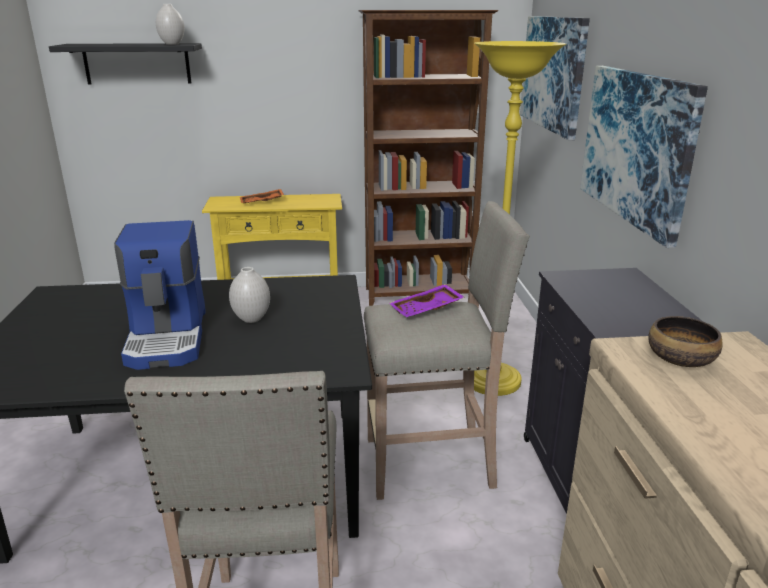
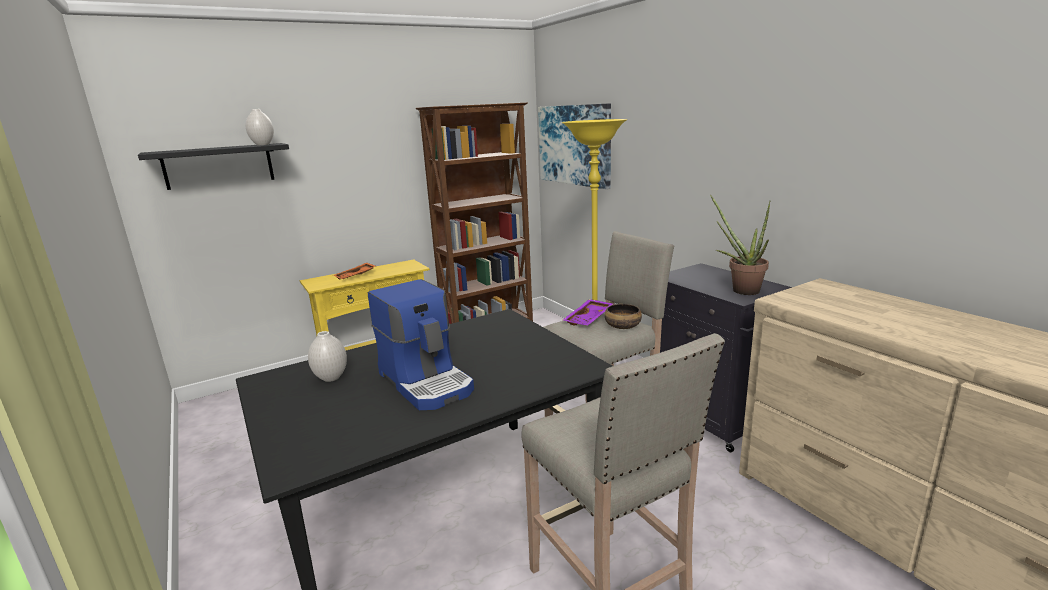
camera: 25 degrees left, 5 degrees down
white vase [229,267,270,323] -> white vase moved to [308,331,347,382]
picture [580,66,708,248] -> none
bowl [648,316,723,367] -> bowl moved to [605,304,642,329]
none -> potted plant [710,195,770,295]

